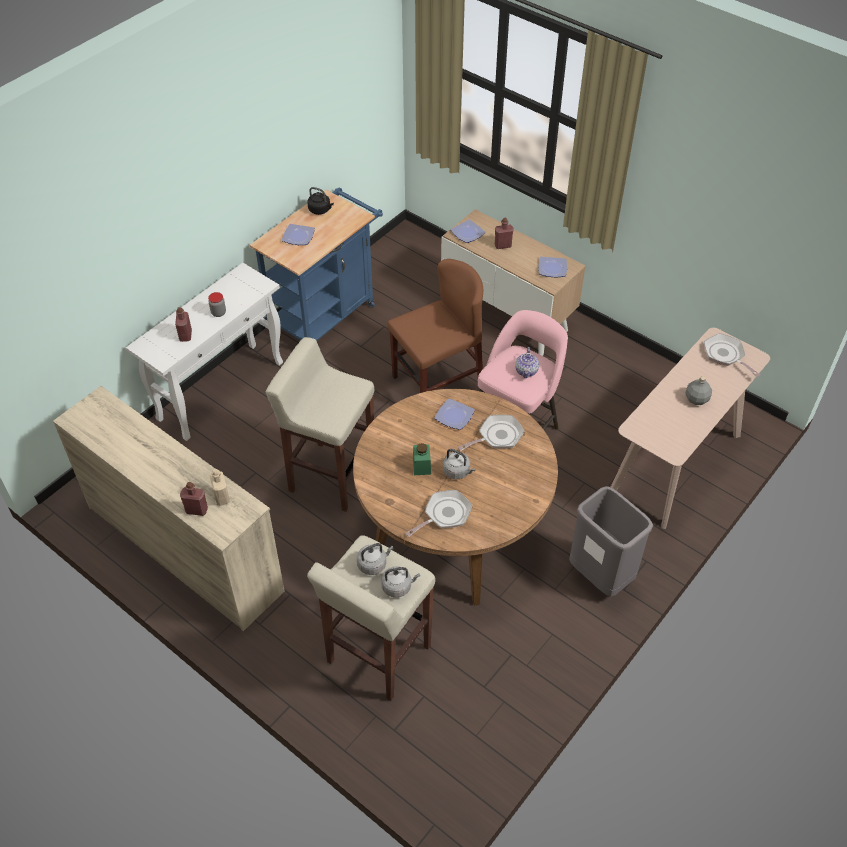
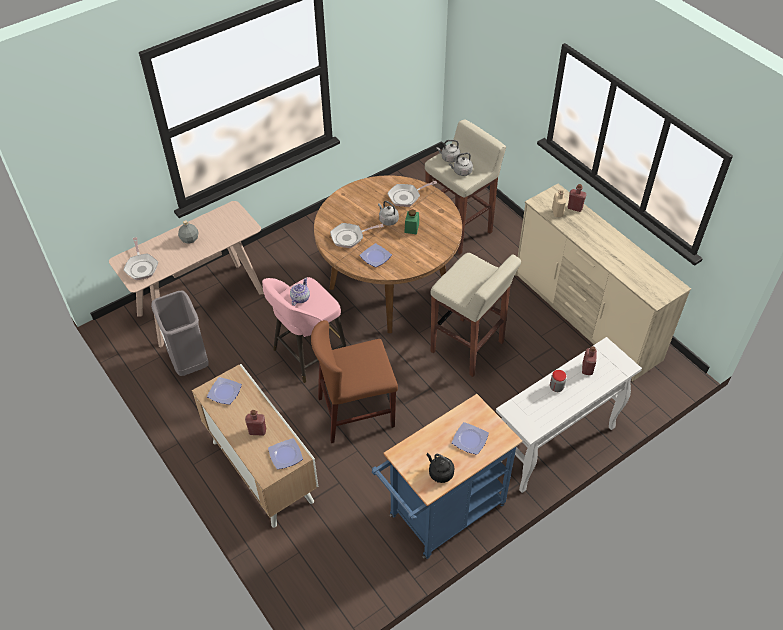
camera: 165 degrees left, 0 degrees up
grey trash can [569,486,653,597] -> grey trash can moved to [151,291,209,376]

